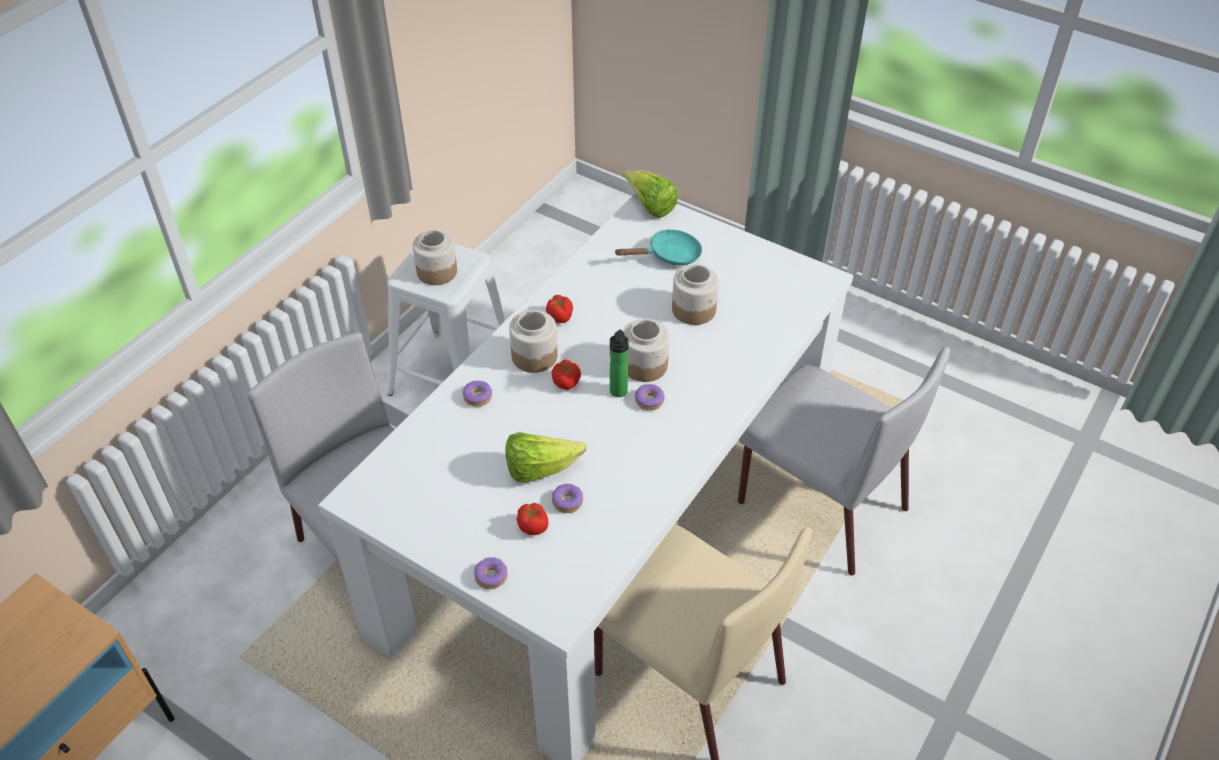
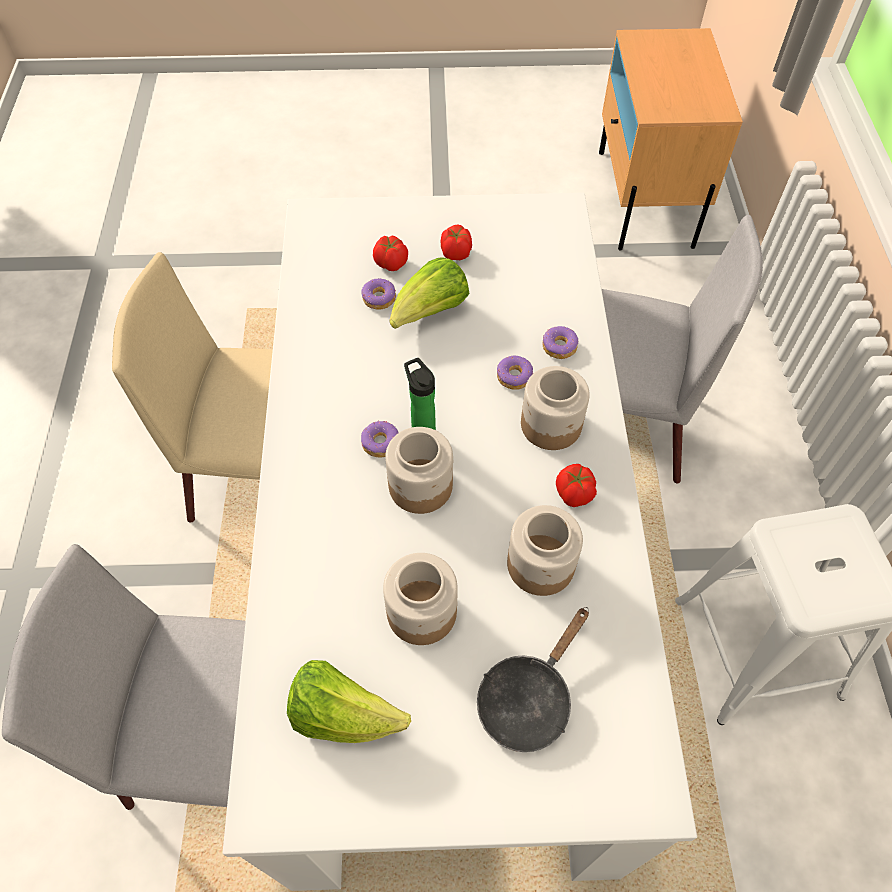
camera: 145 degrees right, 10 degrees up
jar [413,230,457,285] -> jar moved to [507,505,583,596]
donut [474,557,507,589] -> donut moved to [497,355,533,390]
tomato [552,360,581,390] -> tomato moved to [441,224,472,260]
turquoise frying pan [614,229,702,265] -> black frying pan [477,607,589,752]
lettuce [623,170,677,218] -> lettuce moved to [287,660,411,743]

